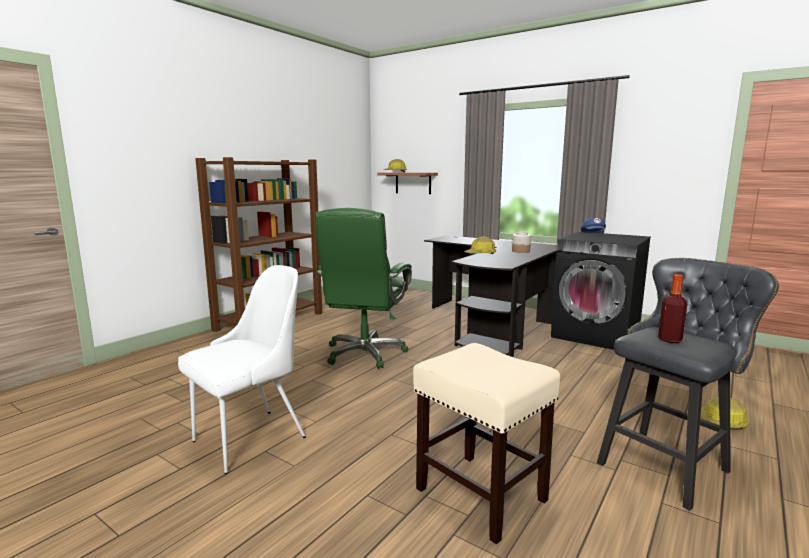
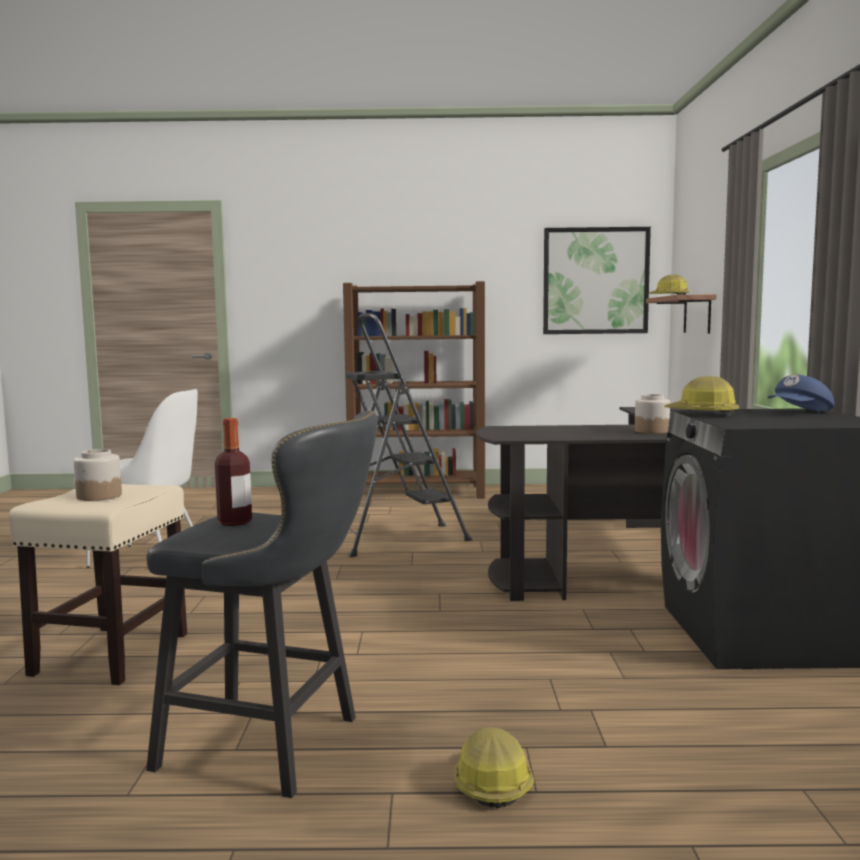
camera: 55 degrees right, 5 degrees down
green office chair [315,208,412,369] -> step ladder [346,313,472,557]
hard hat [464,237,496,254] -> hard hat moved to [665,376,739,416]
none -> jar [74,449,122,501]
none -> picture [543,227,651,334]

